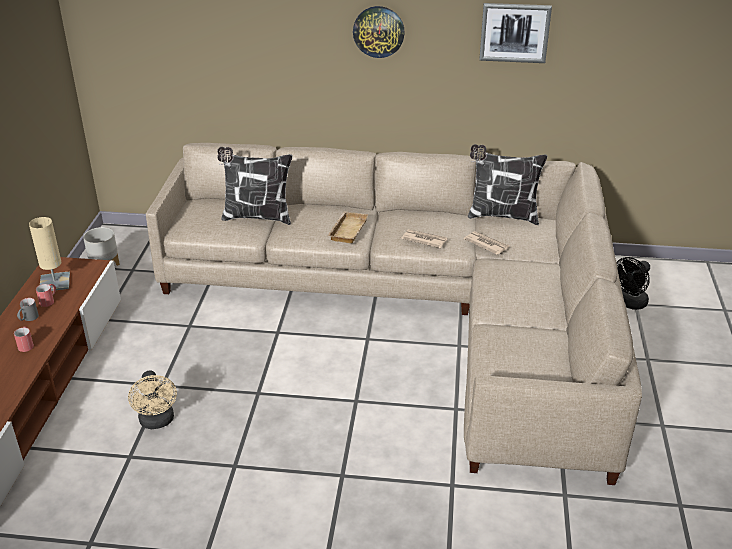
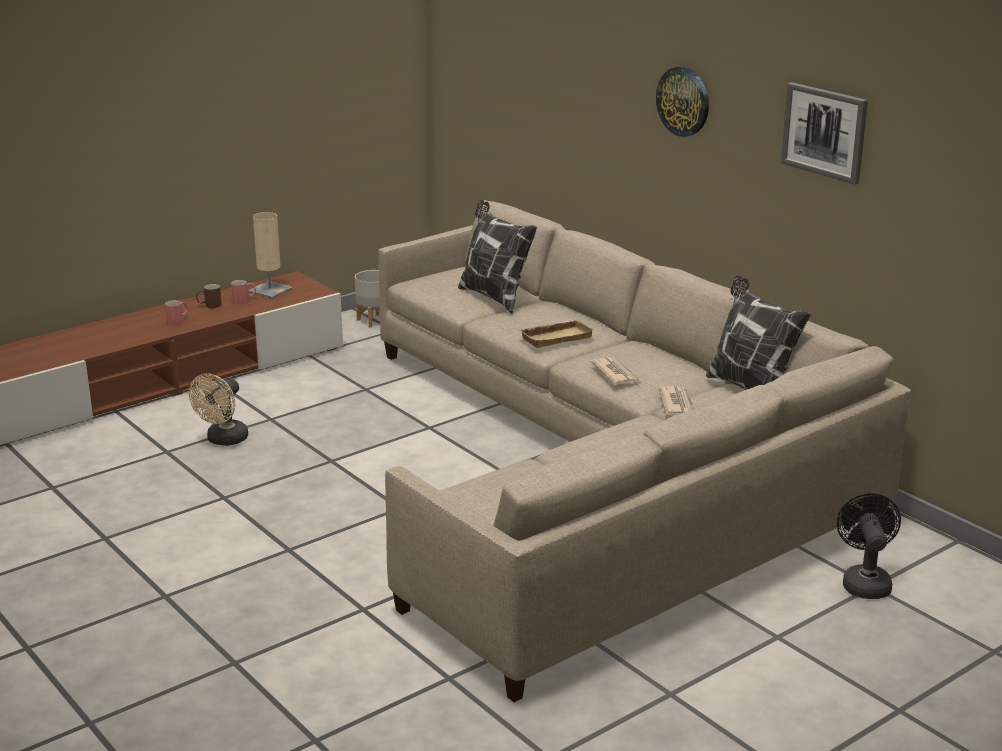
camera: 45 degrees right, 10 degrees down
grey mug [17,298,39,321] -> brown mug [196,284,222,308]
black fan [617,257,650,310] -> black fan turned 90 degrees clockwise [837,493,901,599]

